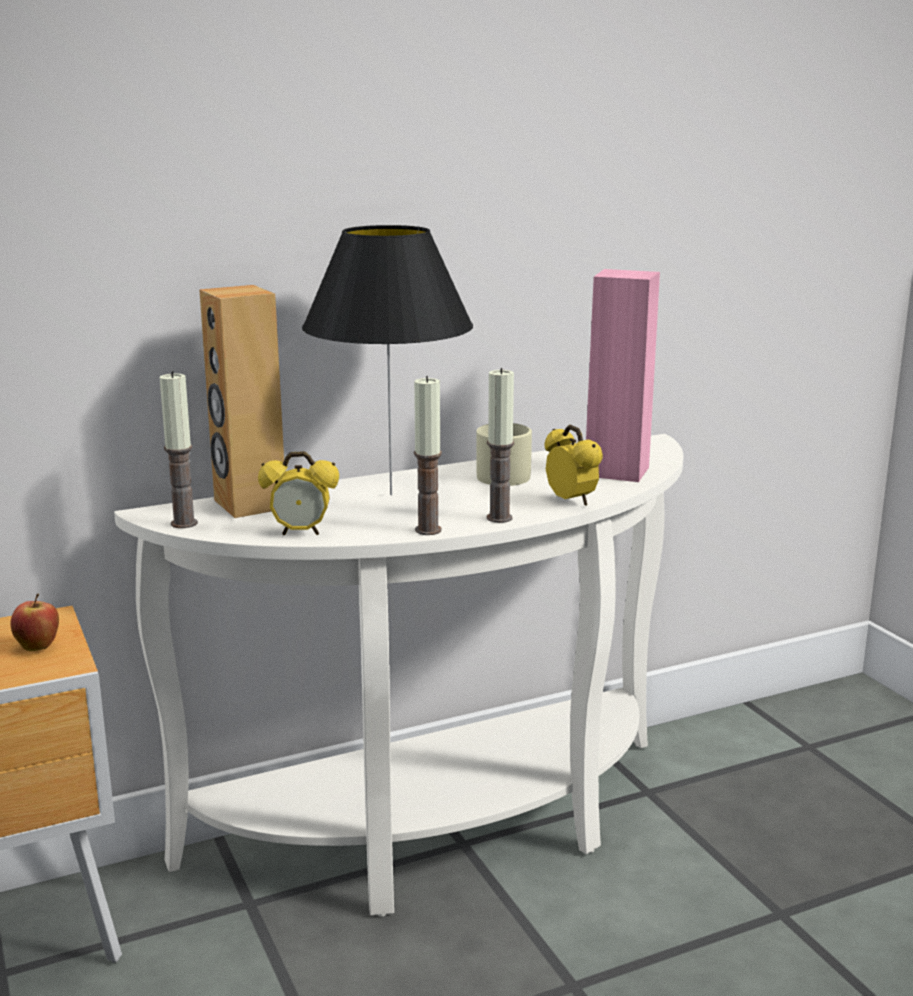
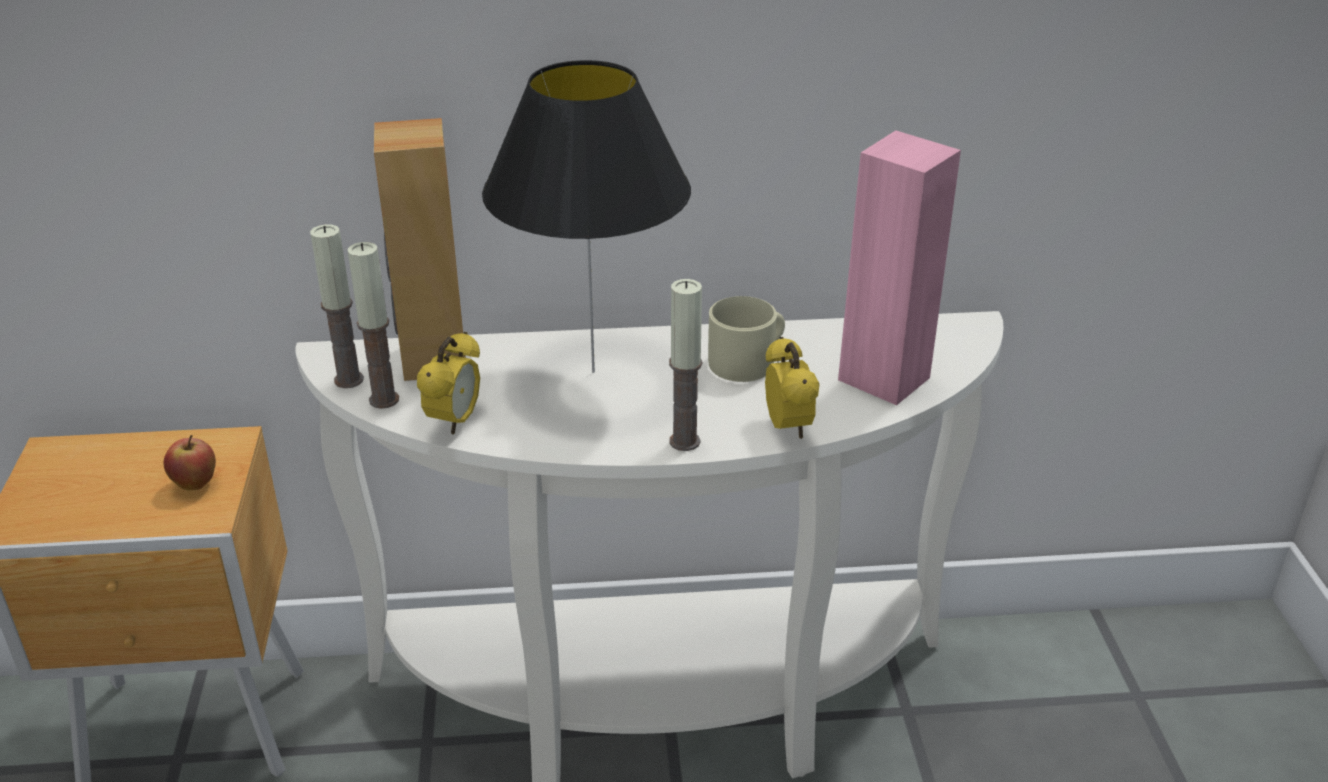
camera: 20 degrees right, 15 degrees up
alarm clock [258,451,339,535] -> alarm clock turned 90 degrees counterclockwise [417,332,480,435]
candle [414,376,442,535] -> candle moved to [347,242,399,409]

